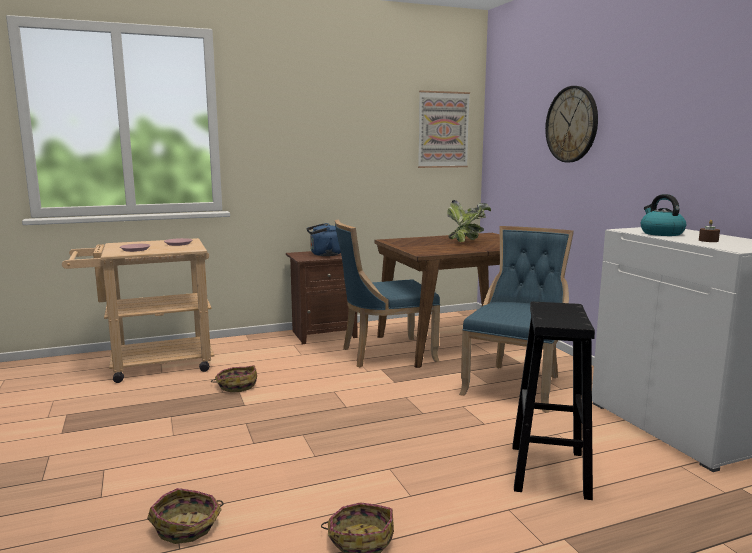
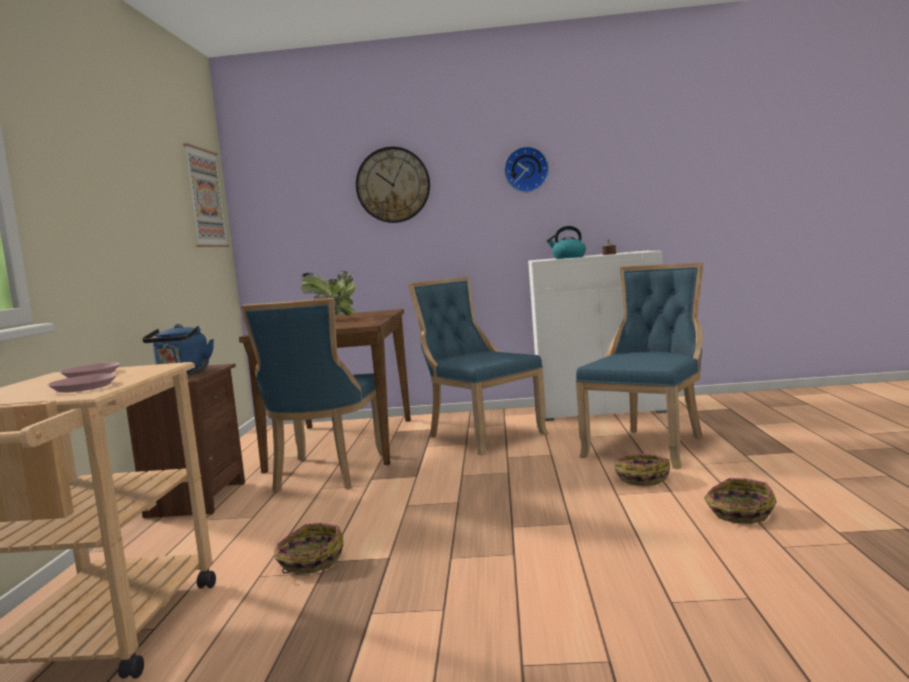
camera: 65 degrees left, 5 degrees down
basket [147,488,224,544] -> basket moved to [615,454,670,486]
black stool [512,302,595,500] -> blue chair [576,263,703,469]
none -> wall clock [504,146,549,193]

